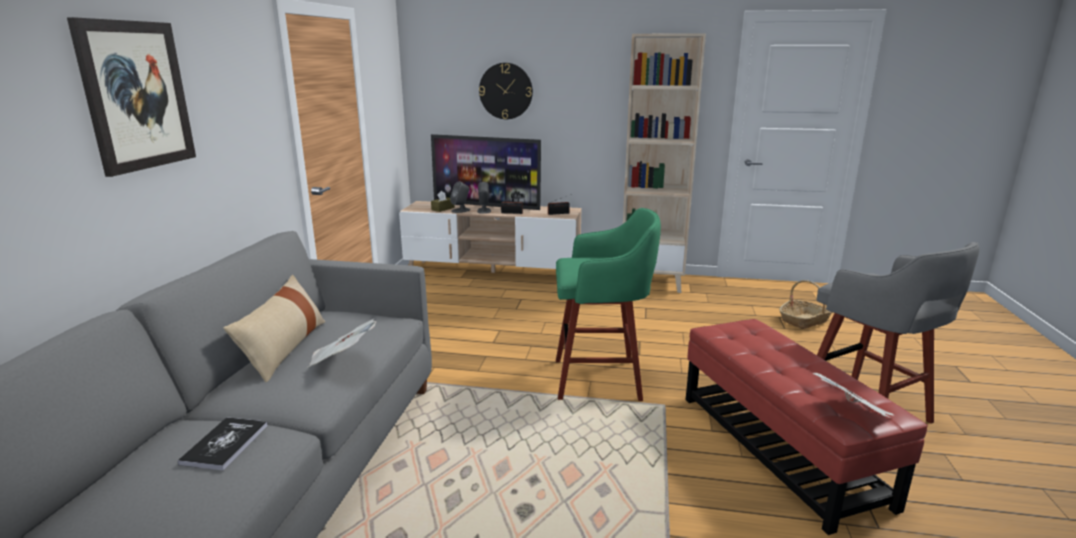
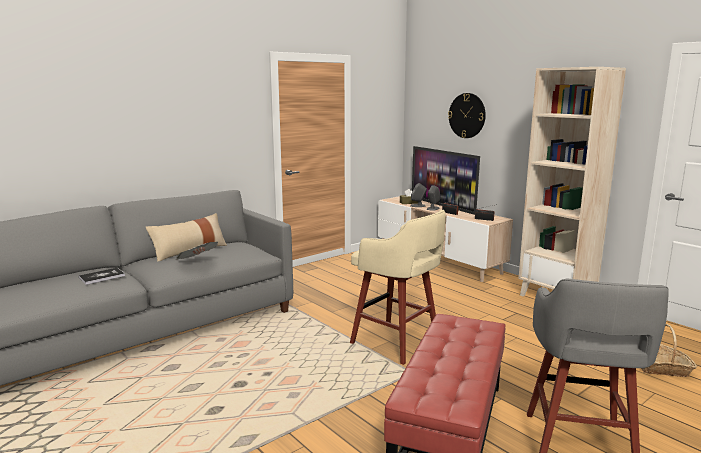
camera: 40 degrees right, 5 degrees down
picture [67,17,196,177] -> none
green stool [556,208,661,401] -> beige stool [350,210,446,365]
newspaper [813,373,894,418] -> none

